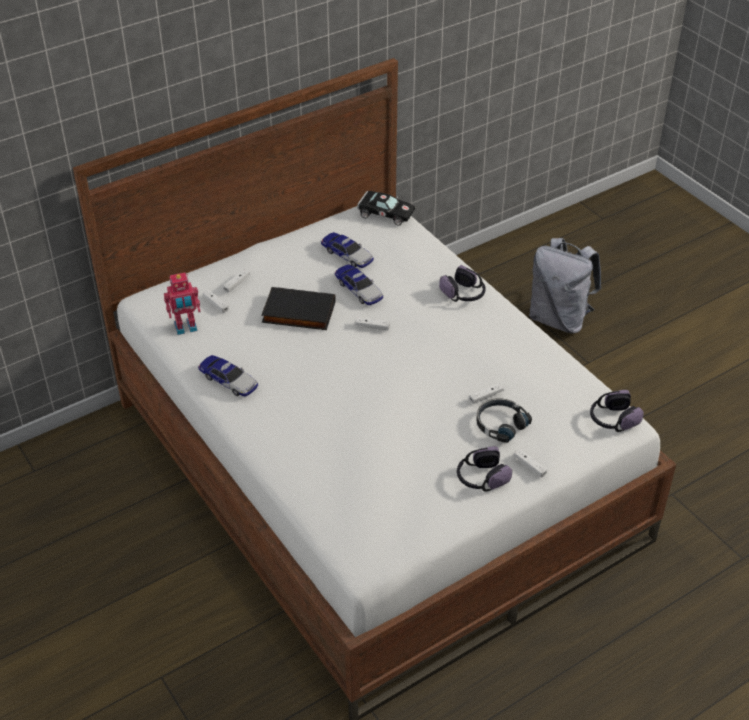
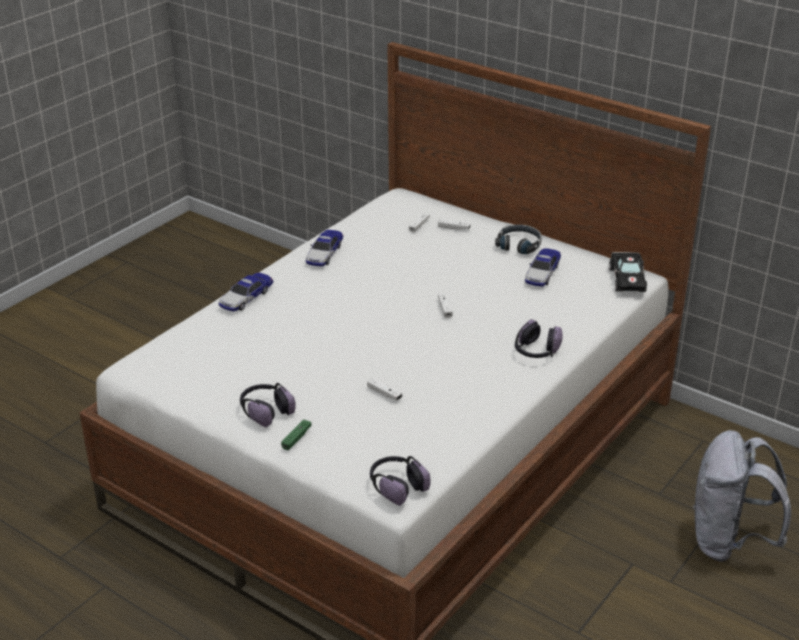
camera: 70 degrees right, 10 degrees down
toy robot [164,273,200,335] -> none
black book [261,287,336,330] -> none
toy car [335,264,383,305] -> toy car moved to [219,273,273,312]
black headphones [477,398,532,443] -> black headphones moved to [495,224,542,254]
white game controller [513,449,547,478] -> green game controller [281,419,312,450]

